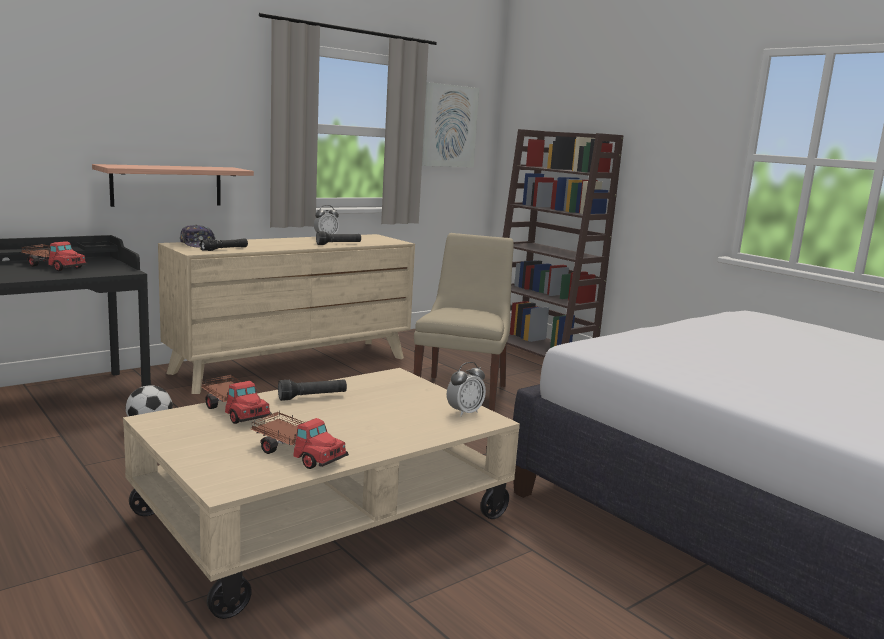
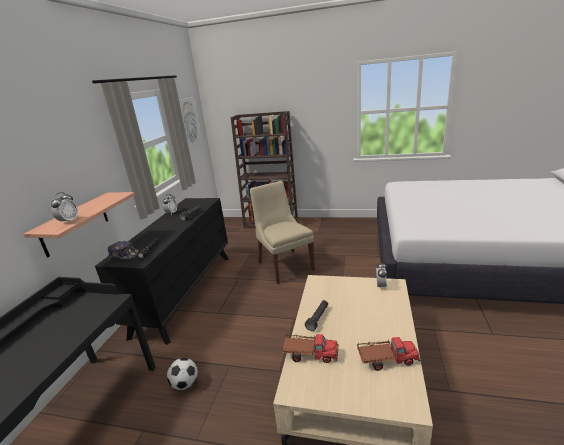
camera: 35 degrees left, 10 degrees up
toy truck [21,241,88,271] -> none
beige dresser [158,234,415,394] -> black dresser [95,198,229,345]
none -> alarm clock [51,192,78,224]

